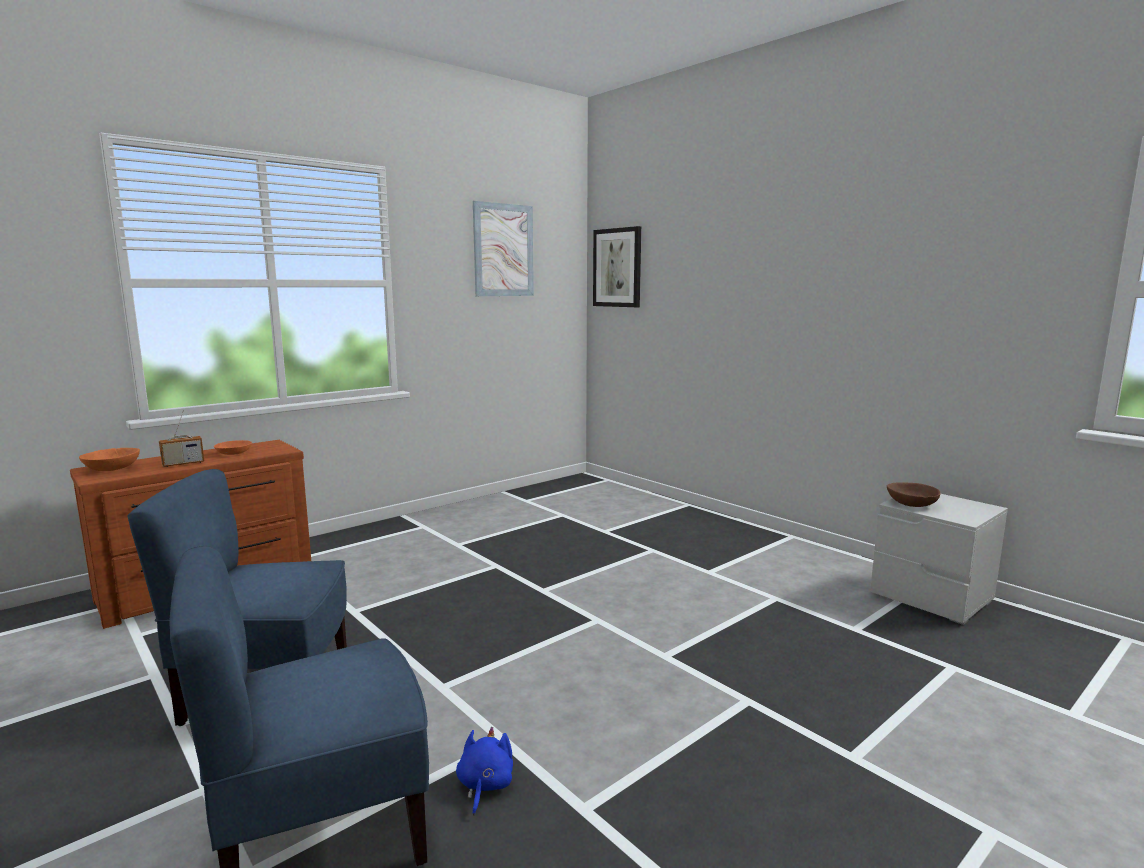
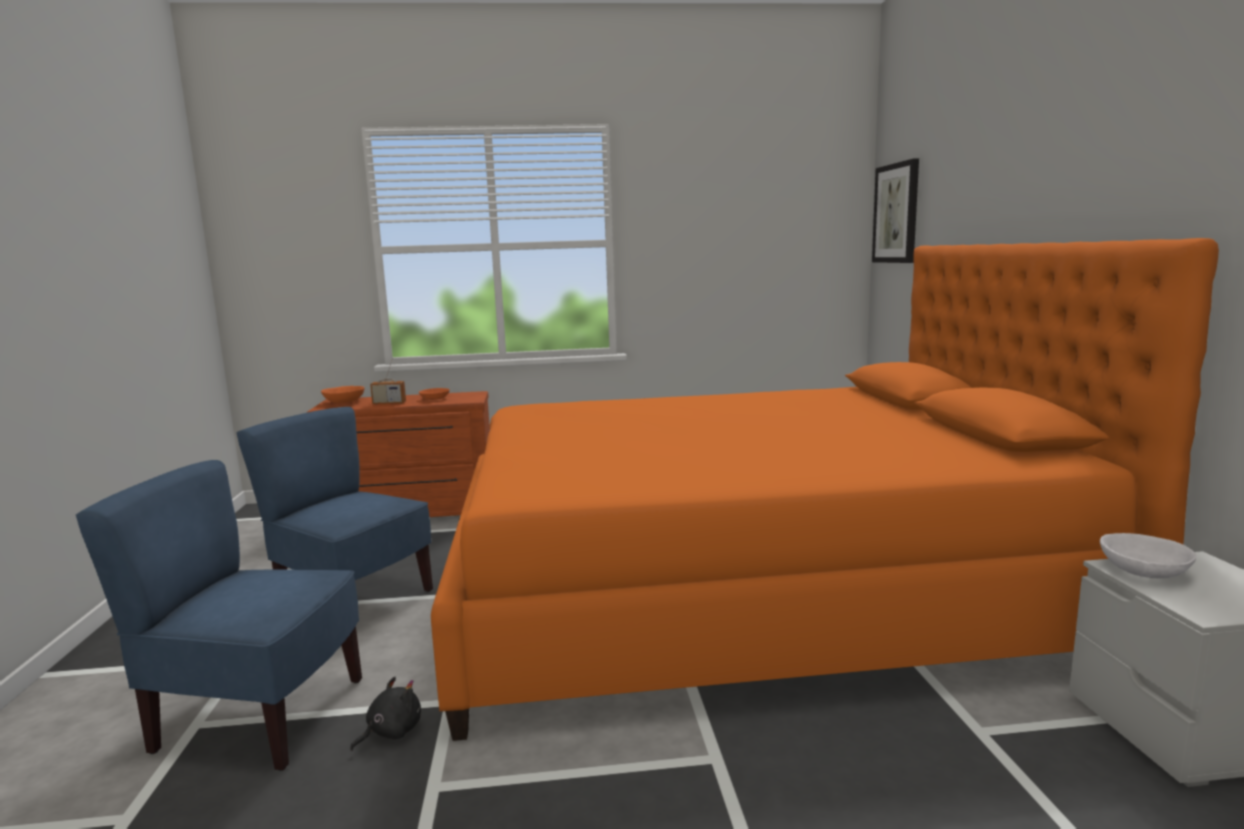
camera: 35 degrees right, 0 degrees up
blue plush toy [456,727,513,815] -> black plush toy [350,677,421,751]
picture [473,201,534,296] -> none
brown bowl [887,482,941,507] -> white bowl [1100,533,1196,578]
none -> orange bed [431,238,1219,741]

